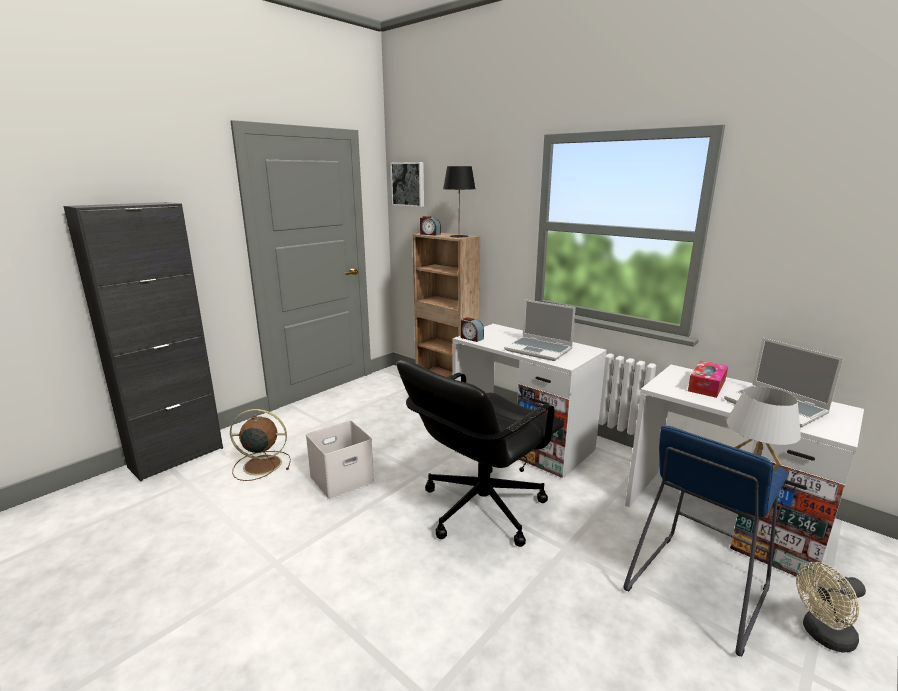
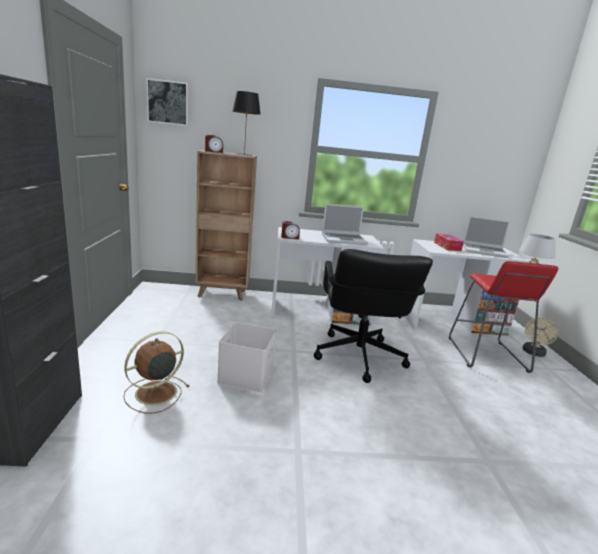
camera: 45 degrees left, 0 degrees up
blue stool [623,426,788,656] -> red stool [449,261,558,373]

